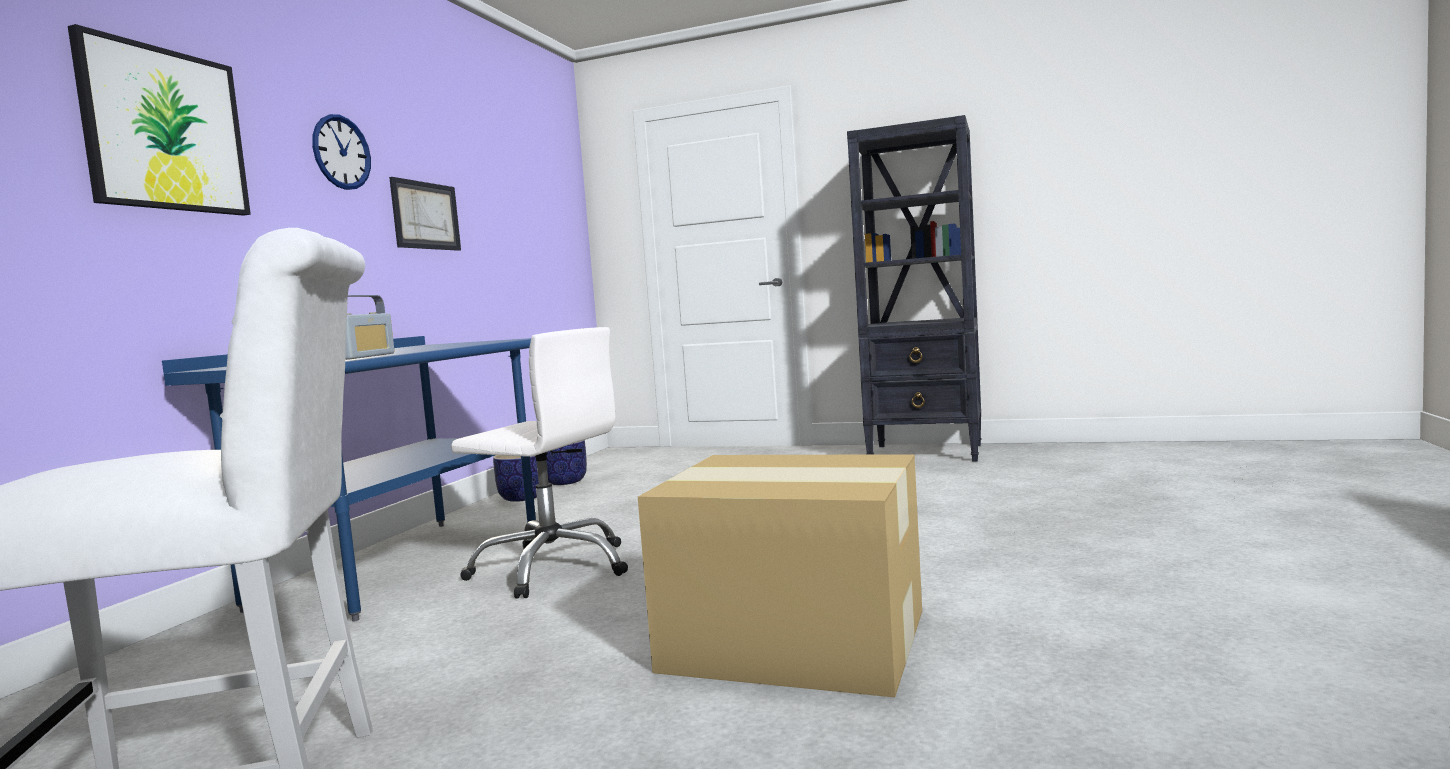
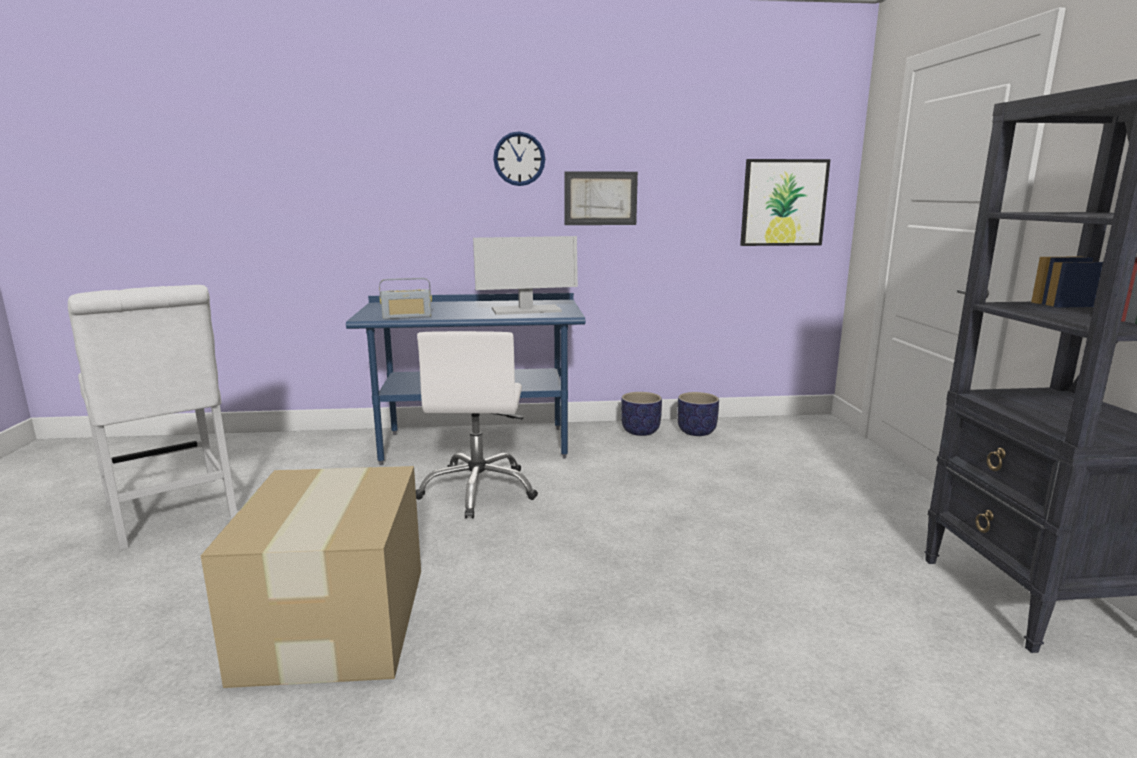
camera: 65 degrees right, 10 degrees up
picture [68,24,251,216] -> picture moved to [740,159,831,246]
none -> monitor [473,236,578,315]

